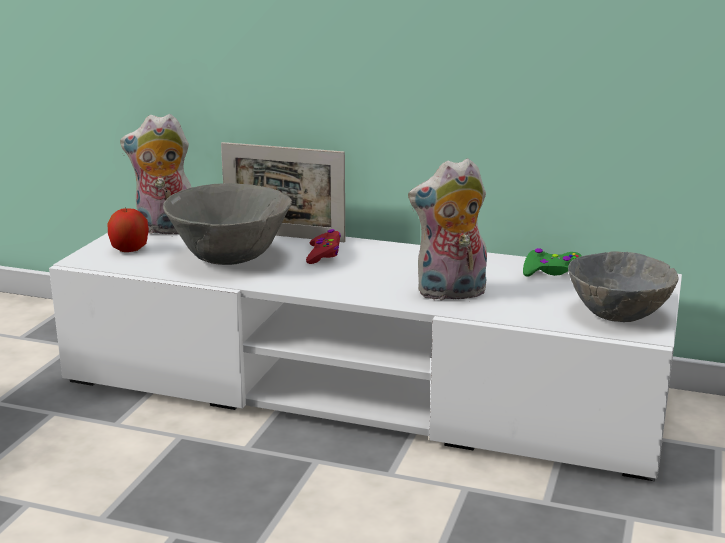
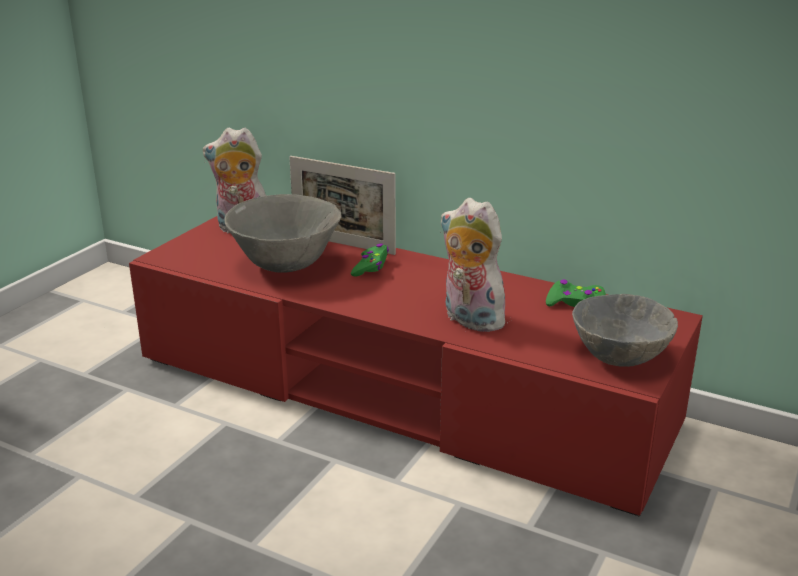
camera: 10 degrees right, 5 degrees up
white tv stand [49,233,682,481] -> red tv stand [129,216,703,517]
apple [108,208,149,252] -> none
red game controller [306,229,341,264] -> green game controller [351,243,389,276]
plush toy [408,158,487,301] -> plush toy turned 45 degrees clockwise [441,198,513,332]

